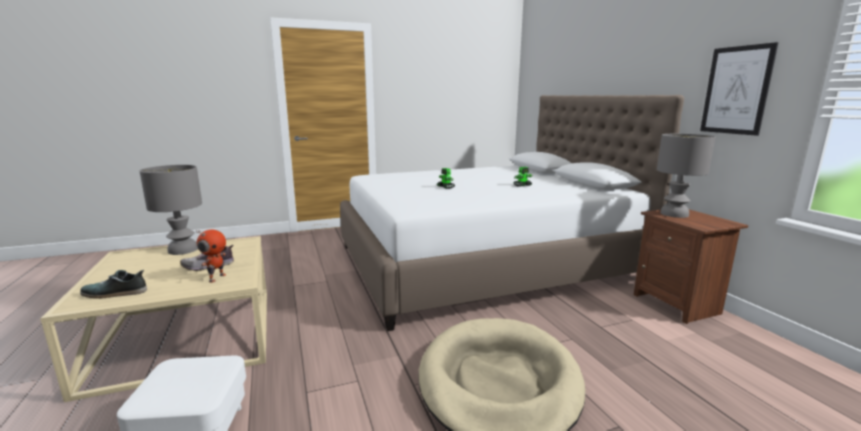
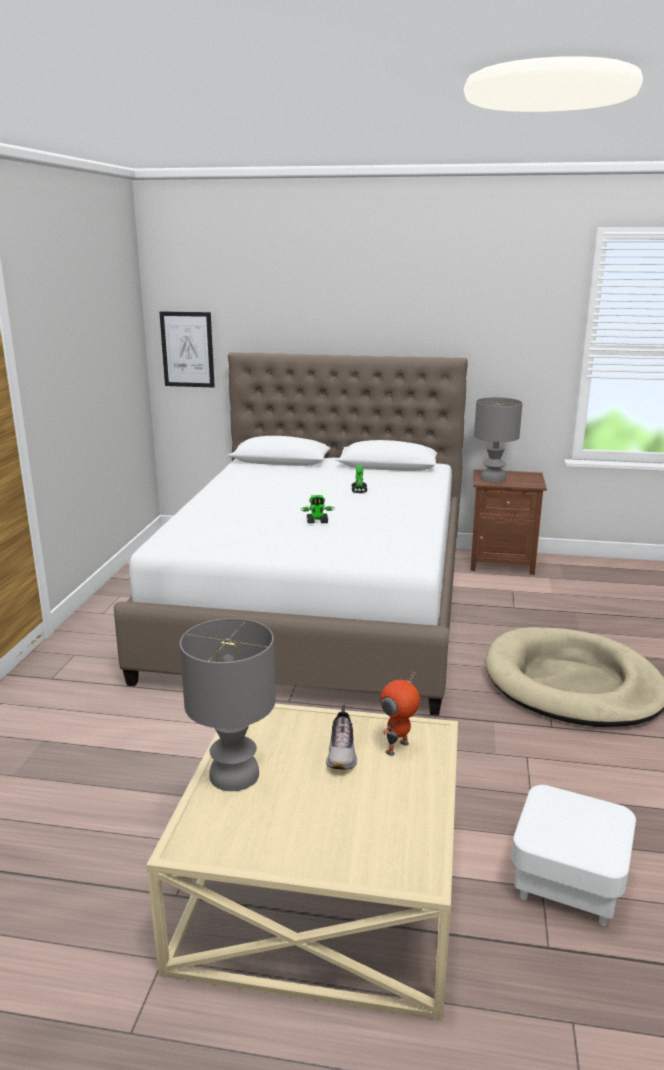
camera: 60 degrees left, 5 degrees up
shoe [80,270,147,299] -> none
toy robot [196,230,226,282] -> toy robot turned 90 degrees counterclockwise [380,671,420,756]
picture [700,42,779,136] -> picture moved to [159,312,215,388]

